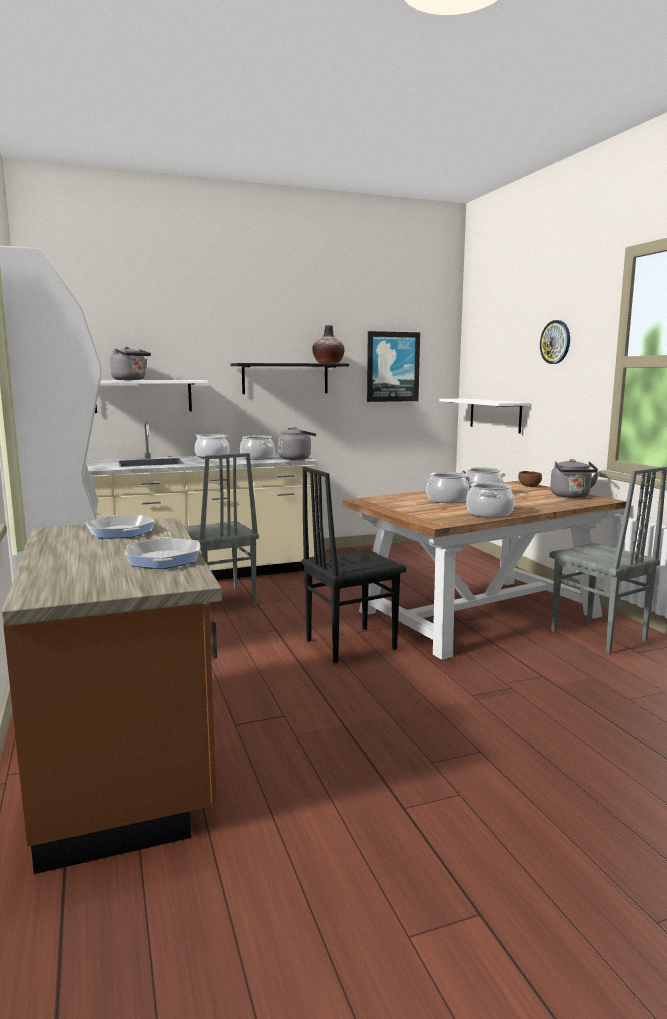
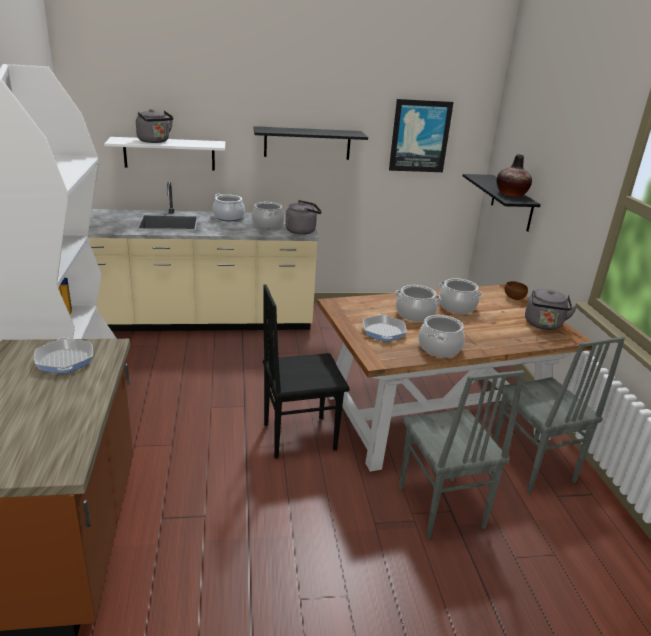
camera: 10 degrees right, 15 degrees up
frying pan [125,537,200,569] -> frying pan moved to [363,314,407,342]
grey chair [184,453,259,605] -> grey chair moved to [399,370,525,539]
vase [312,325,345,363] -> vase moved to [496,154,532,197]
white shelf [439,398,530,433] -> black shelf [463,174,541,232]
wall clock [540,320,570,364] -> none

